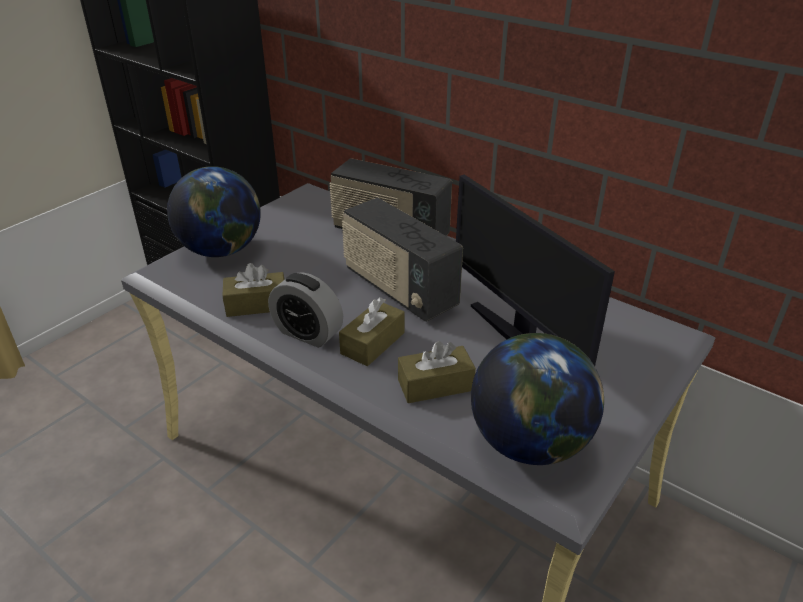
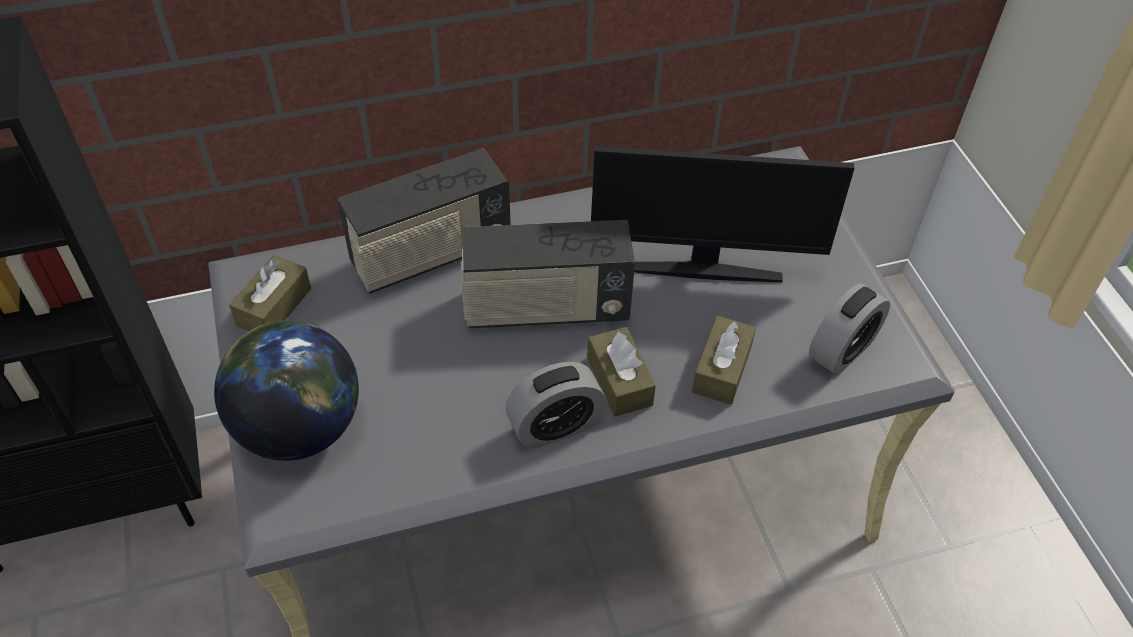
camera: 55 degrees left, 15 degrees up
brown tissue box [223,263,285,317] -> brown tissue box moved to [229,255,311,331]
globe [471,333,604,465] -> alarm clock [809,284,890,375]

